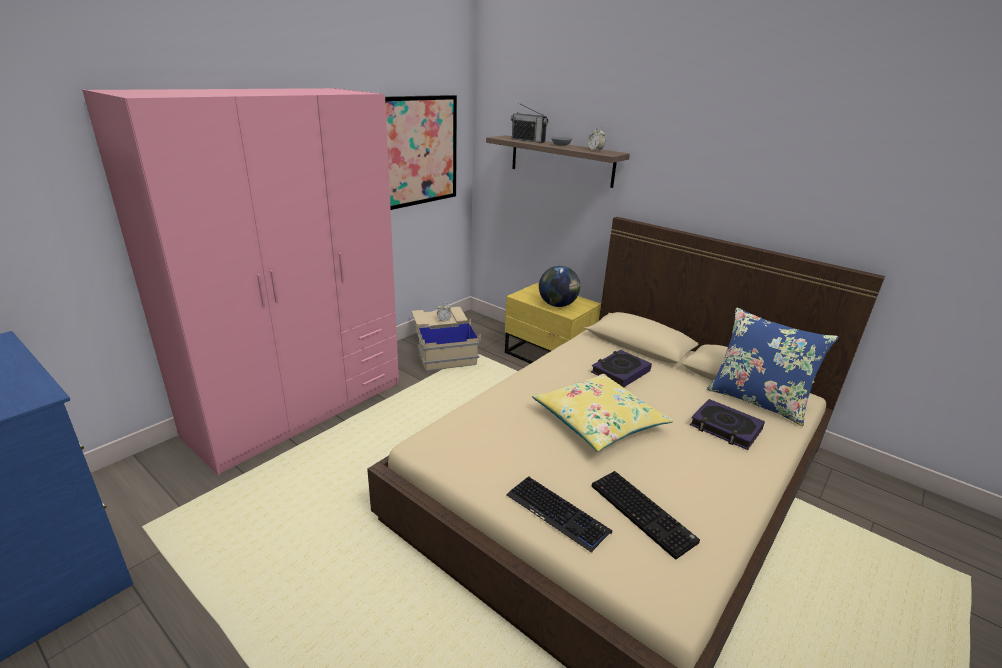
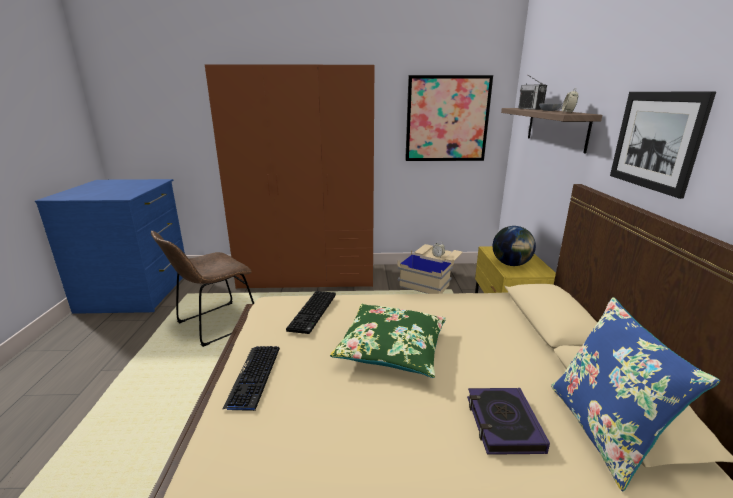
camera: 50 degrees right, 5 degrees down
pink wardrobe [82,88,399,475] -> brown wardrobe [205,64,374,289]
yellow pillow [532,374,673,452] -> green pillow [330,304,446,378]
book [591,350,652,387] -> none
keyboard [592,471,700,559] -> keyboard moved to [286,291,336,334]
none -> brown chair [151,231,254,347]
none -> picture [610,92,716,199]

